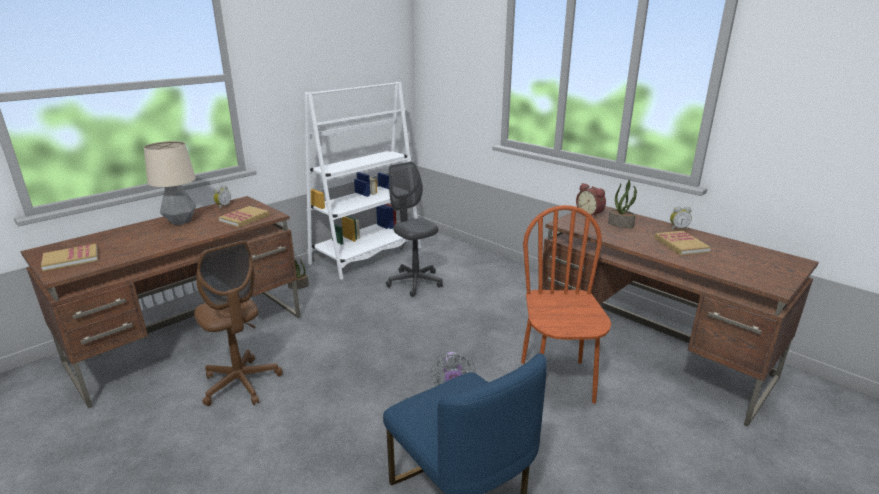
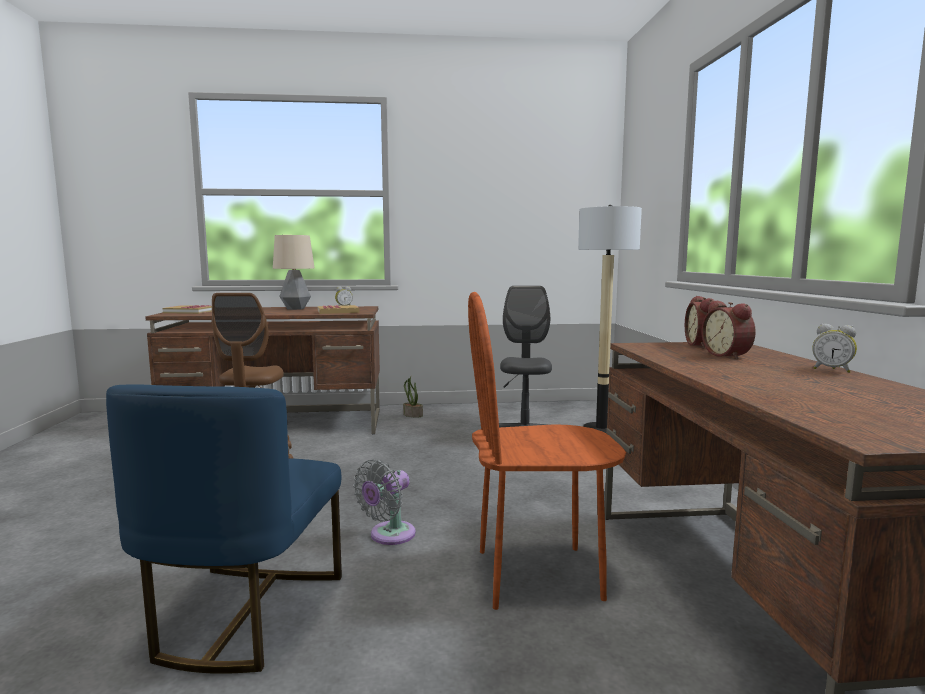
camera: 40 degrees right, 15 degrees down
white bookcase [305,82,421,280] -> none
brown chair [521,205,611,404] -> brown chair turned 135 degrees counterclockwise [468,292,626,610]
potted plant [608,180,637,228] -> alarm clock [701,300,756,359]
book [654,231,711,255] -> none
none -> floor lamp [578,205,642,434]

